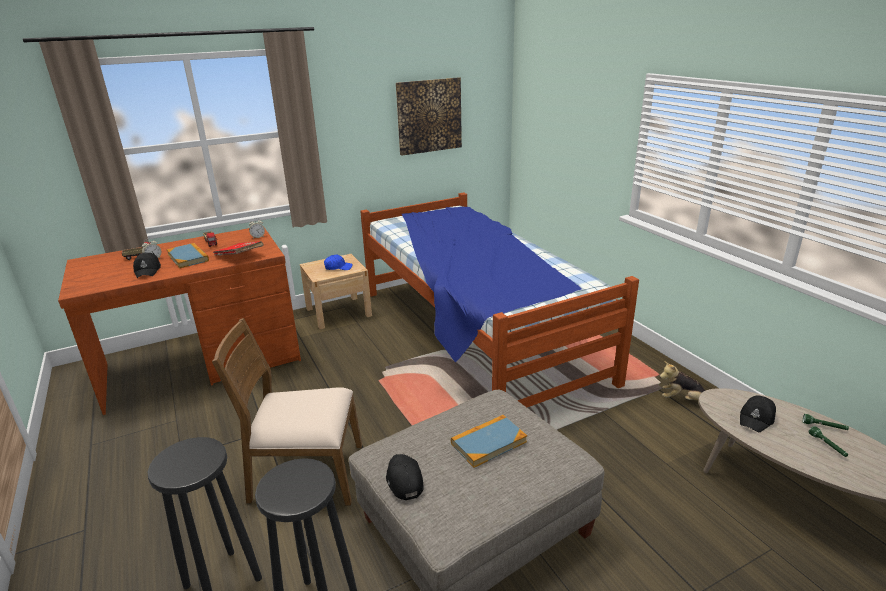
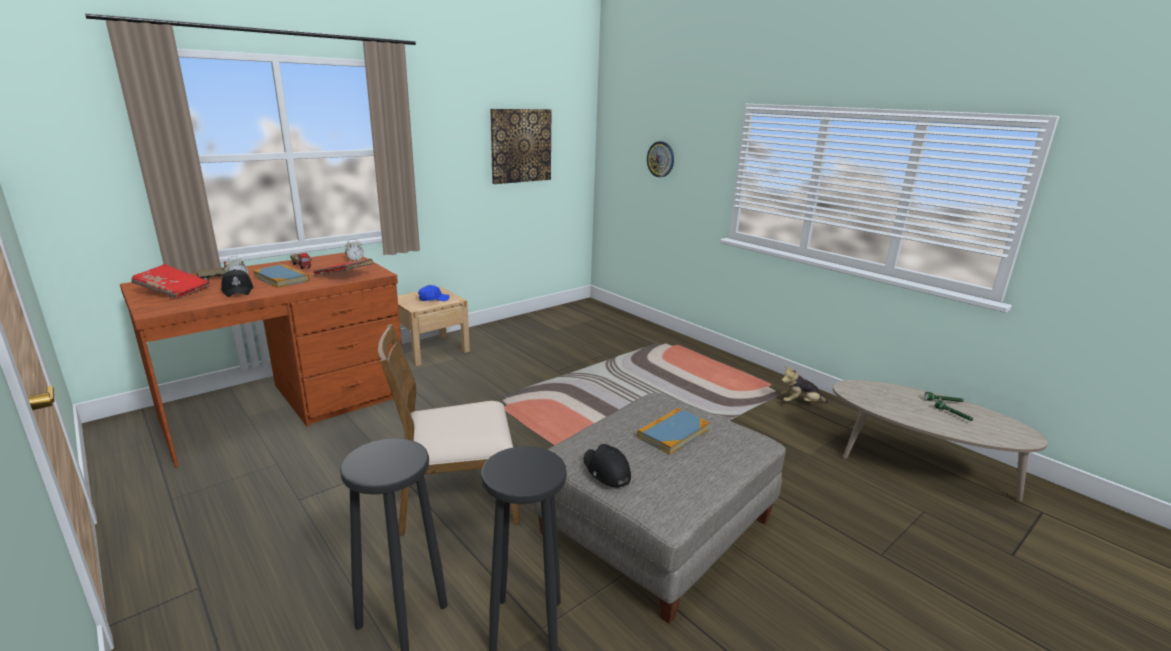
camera: 15 degrees left, 5 degrees down
bed [360,192,639,407] -> none
black cap [740,395,776,432] -> none
none -> red book [131,264,210,299]
none -> wall clock [647,141,674,177]

